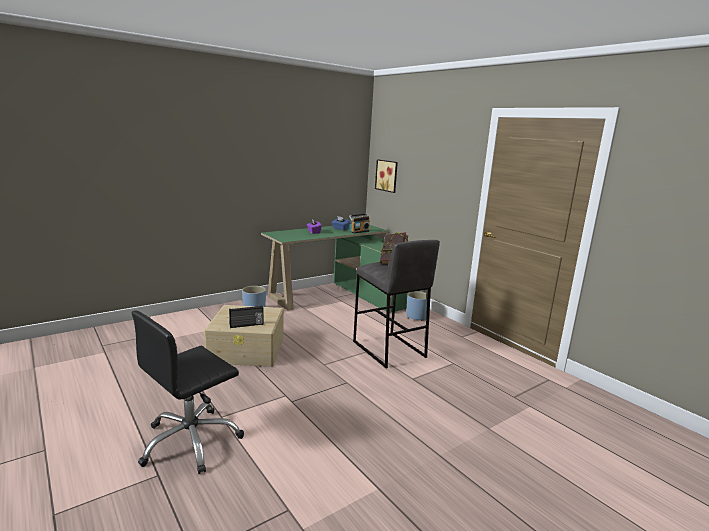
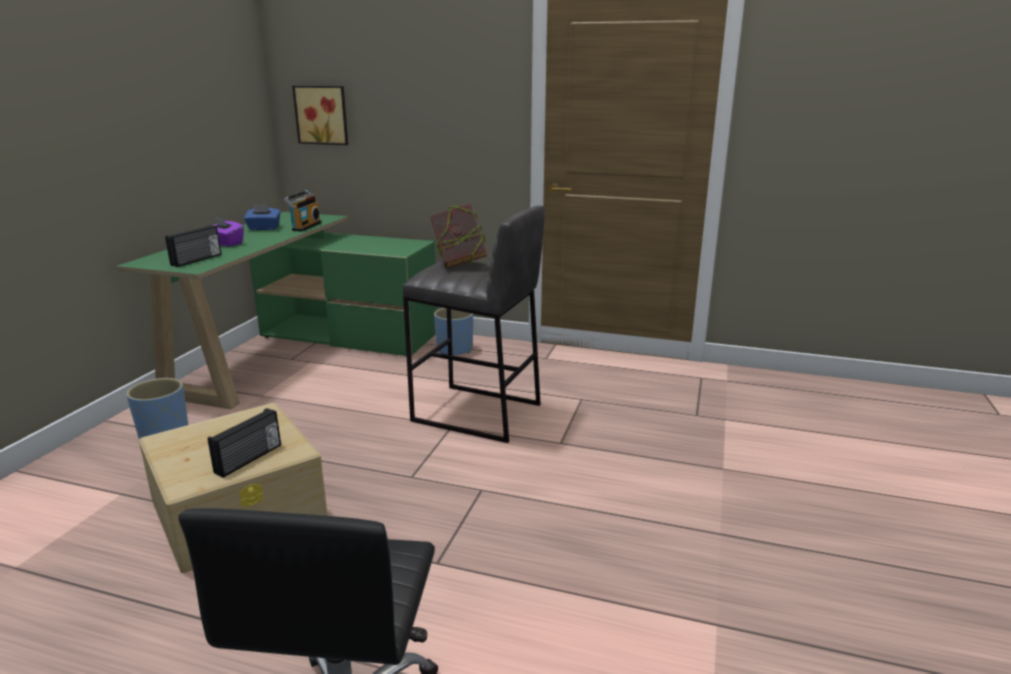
camera: 35 degrees left, 5 degrees up
none -> radio [165,225,221,267]

